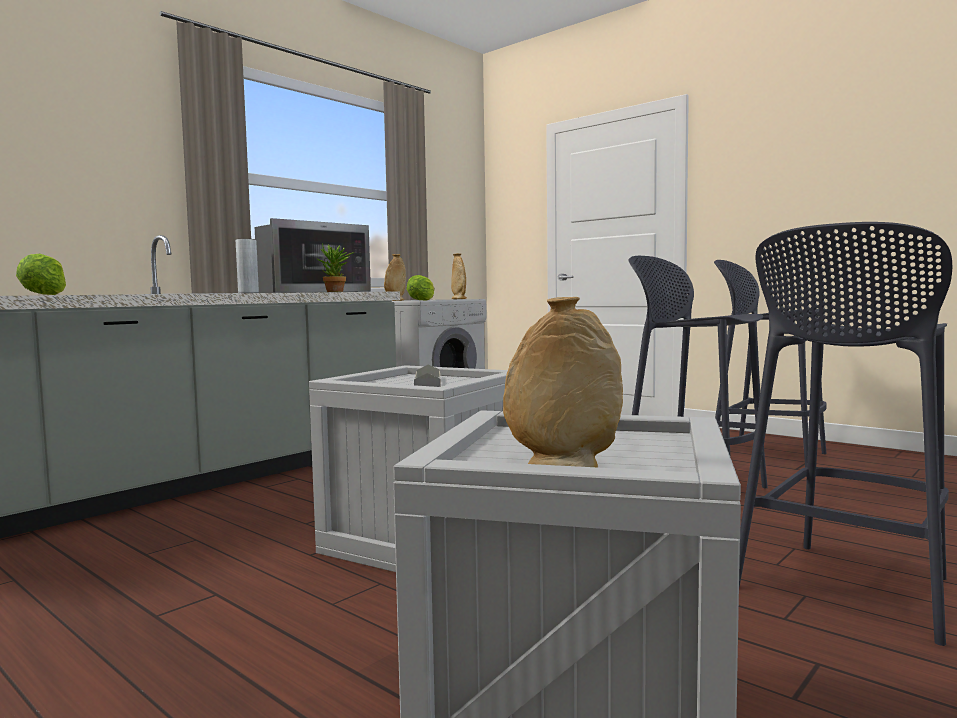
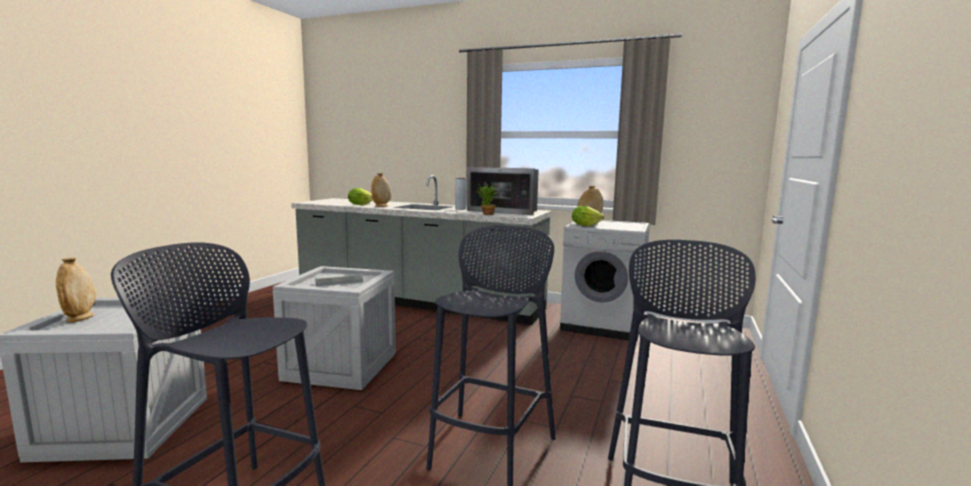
camera: 70 degrees right, 5 degrees up
beige vase [451,253,467,299] -> beige vase moved to [371,173,392,207]

